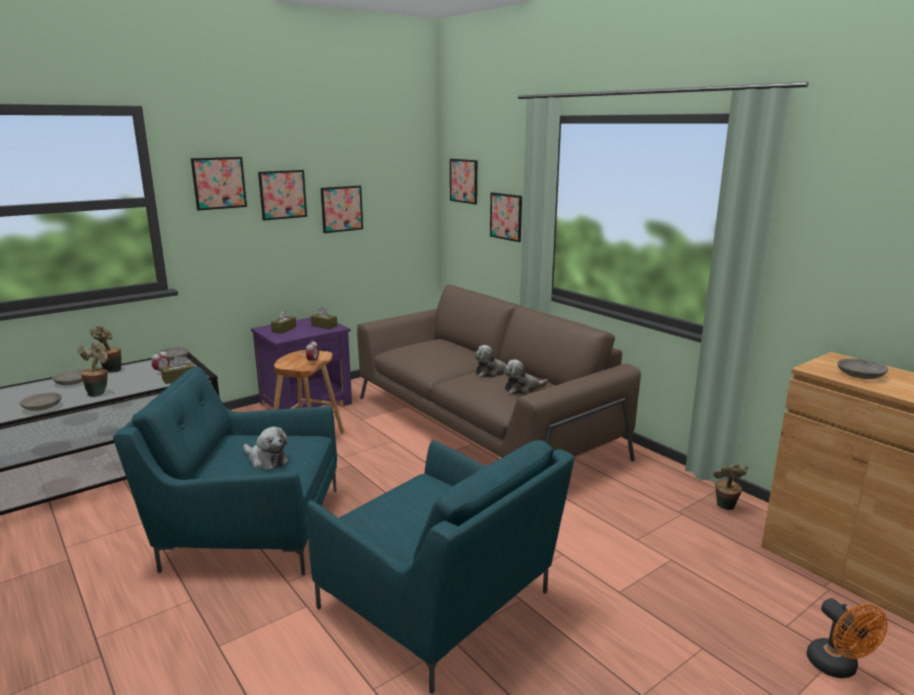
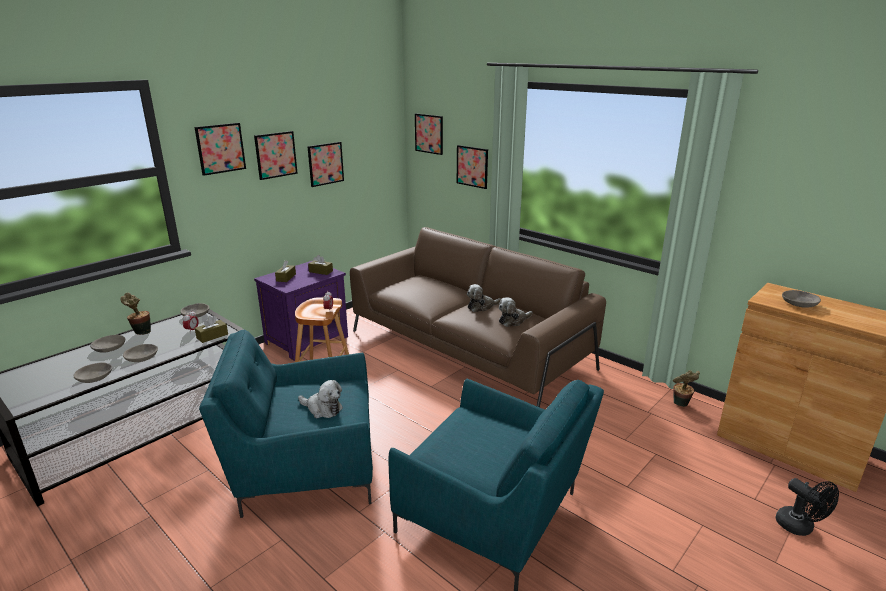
camera: 10 degrees left, 5 degrees up
potted plant [78,342,108,397] -> grey bowl [123,344,158,362]
orange fan [807,598,888,678] -> black fan [776,478,839,536]

